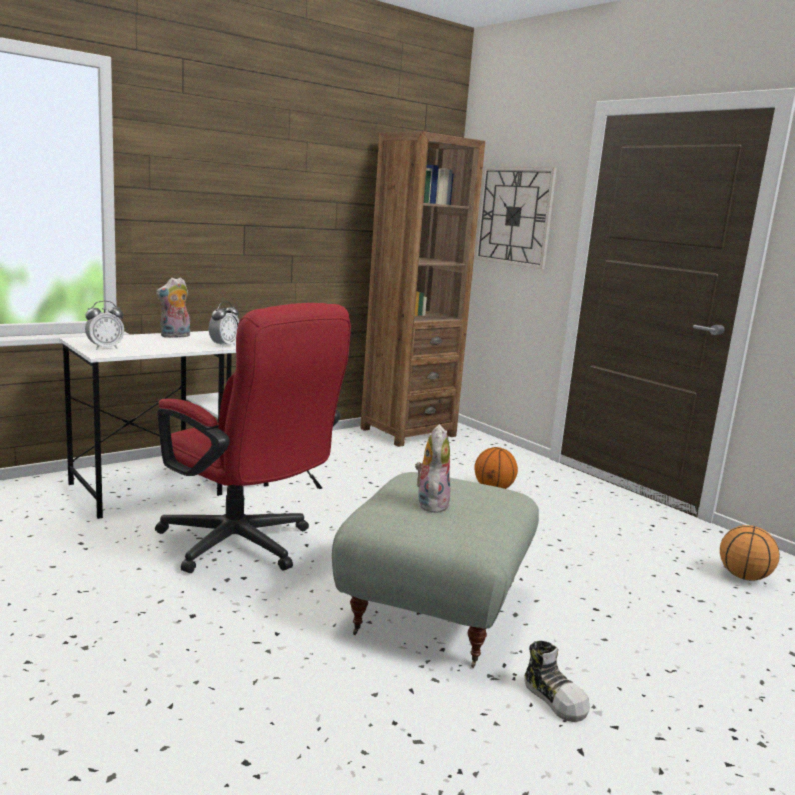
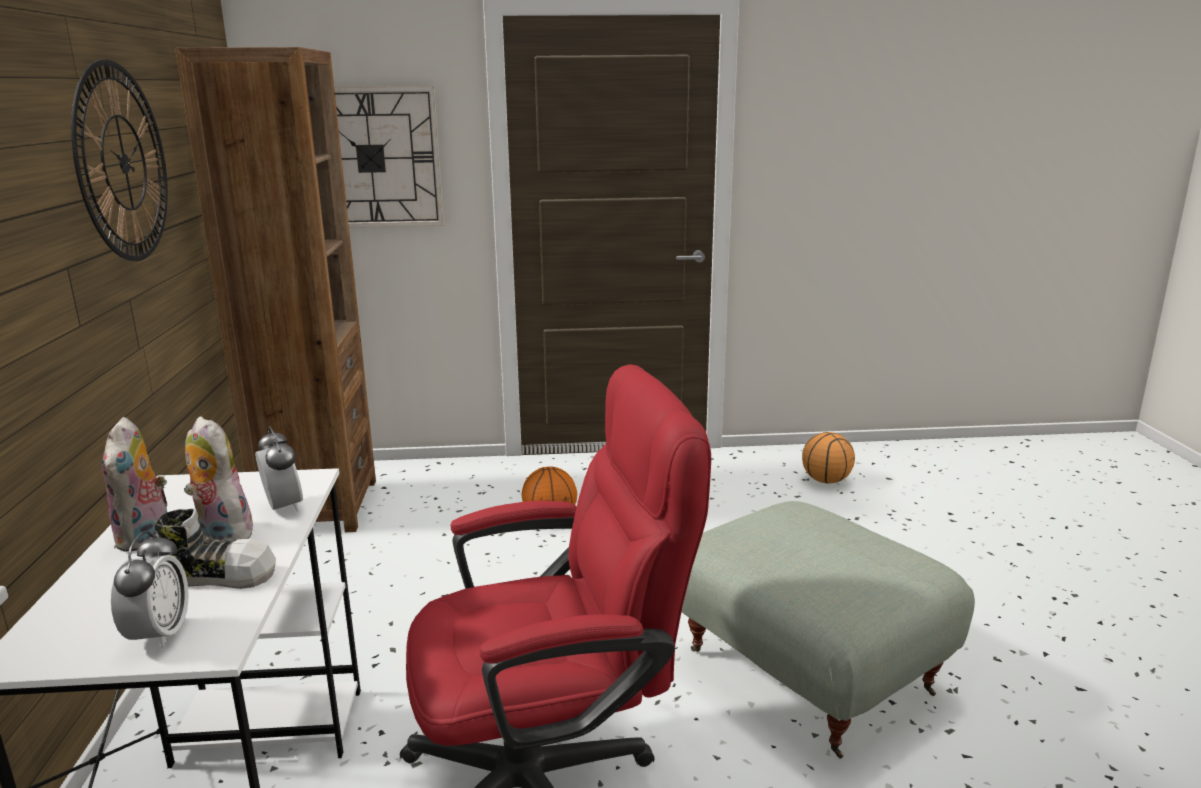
camera: 55 degrees left, 5 degrees up
plush toy [415,424,450,513] -> plush toy moved to [184,417,257,542]
shoe [524,641,590,722] -> shoe moved to [155,508,276,589]
none -> wall clock [71,59,168,261]

